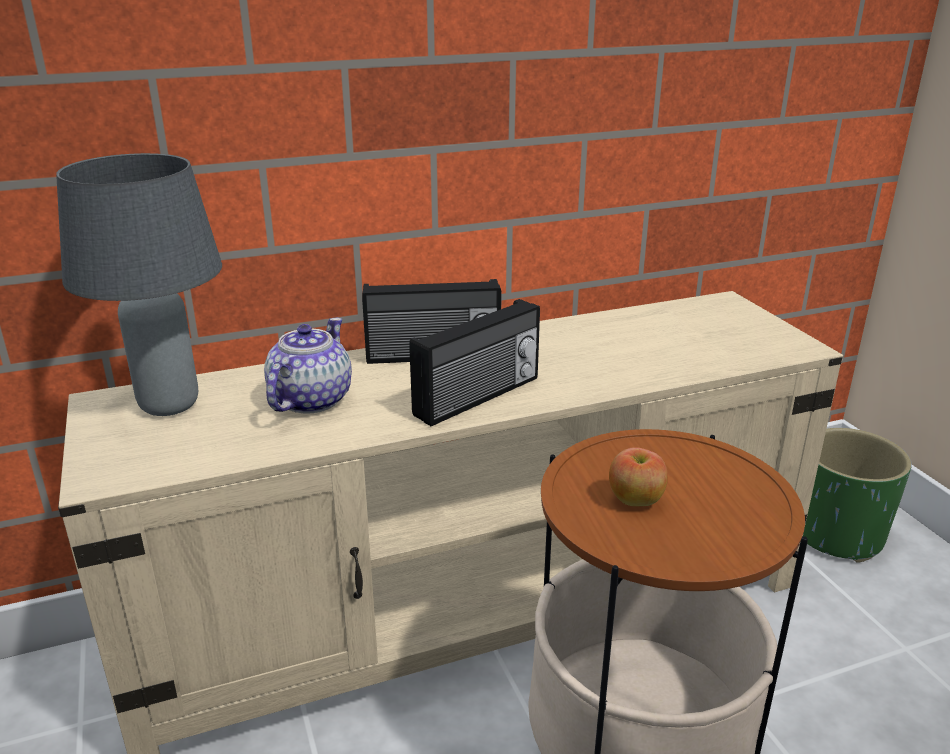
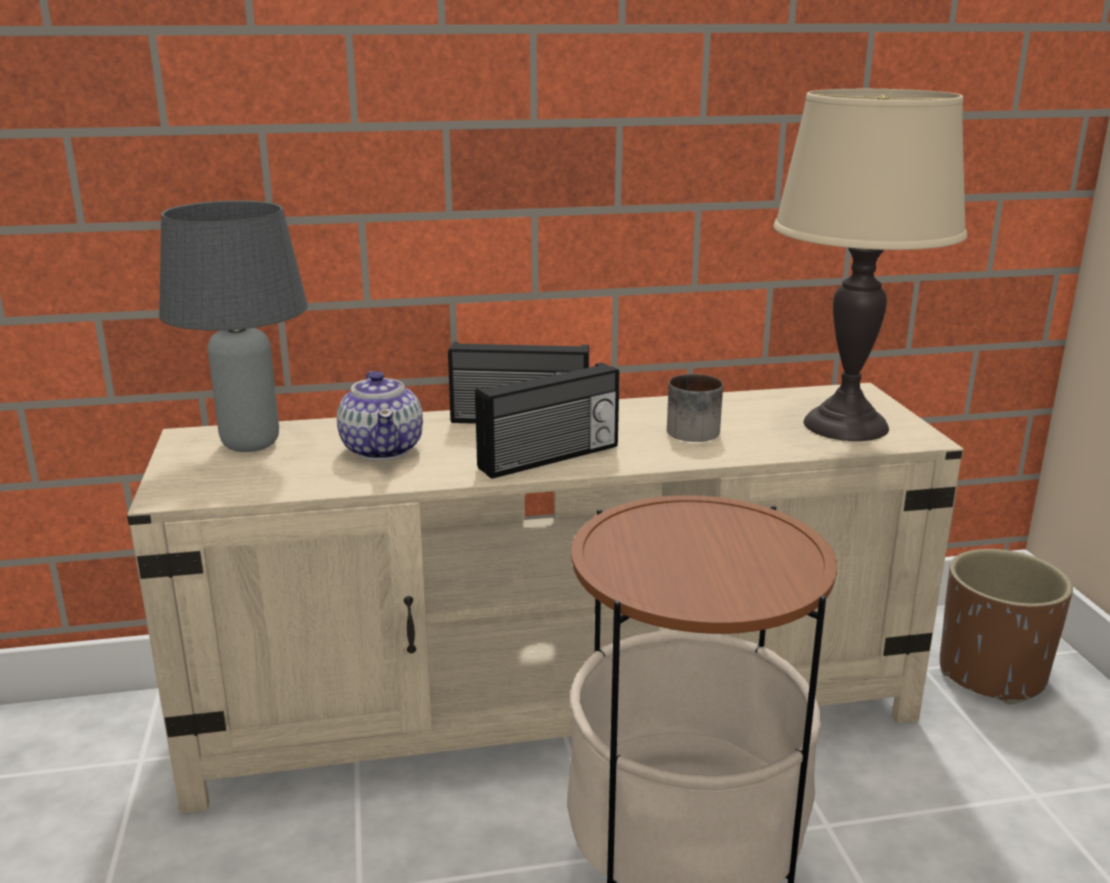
camera: 10 degrees right, 5 degrees down
teapot [264,318,352,414] -> teapot turned 135 degrees clockwise [337,371,423,461]
apple [609,447,668,506] -> none
green planter [803,428,912,563] -> brown planter [940,549,1073,704]
none -> mug [667,374,723,442]
none -> beige table lamp [773,89,967,441]

